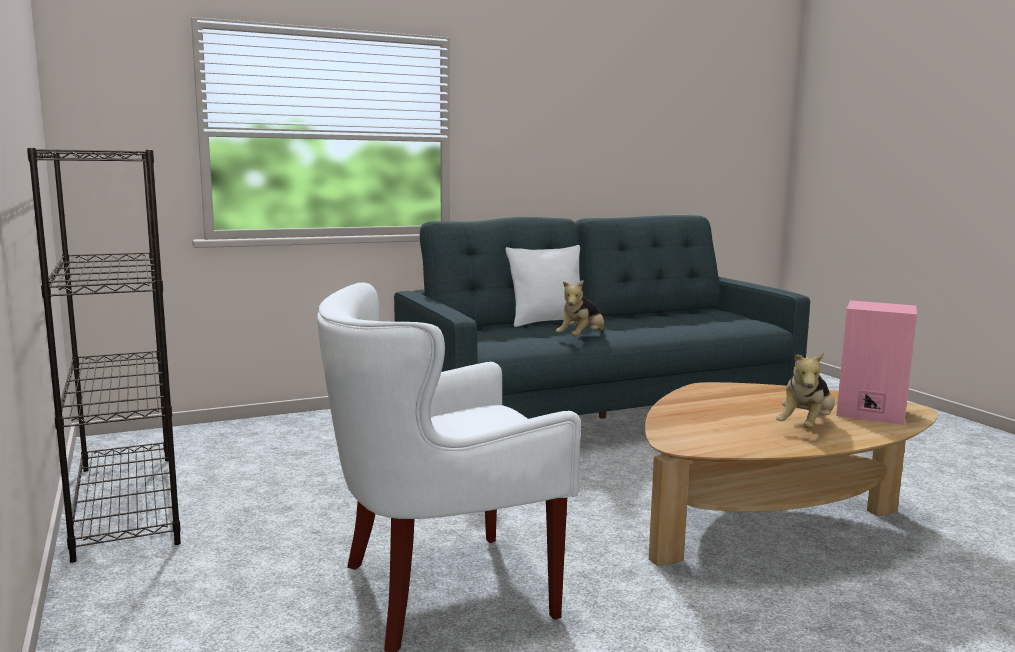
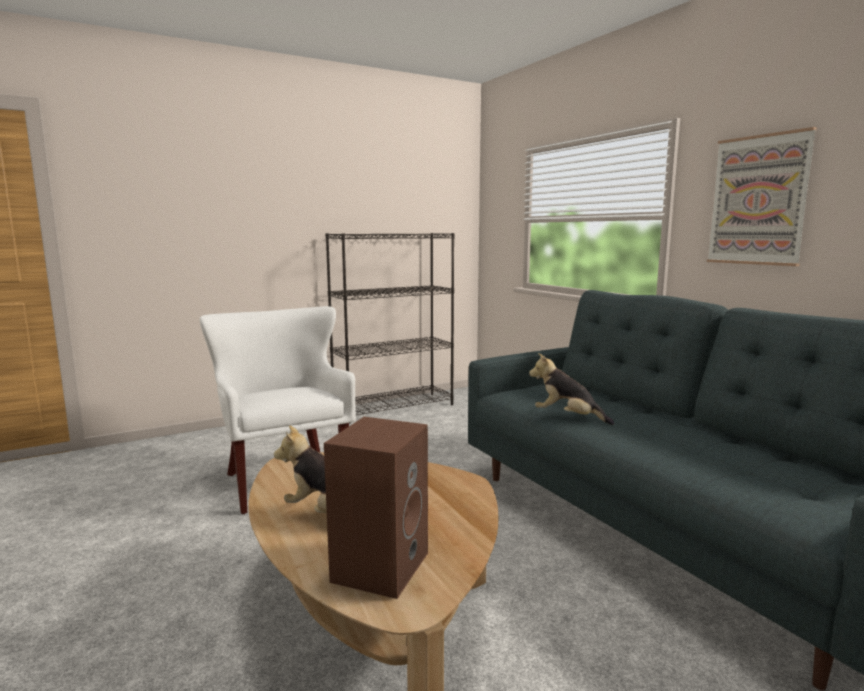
camera: 85 degrees right, 0 degrees up
white pillow [505,245,580,327] -> none
pink speaker [836,300,917,425] -> brown speaker [324,417,428,599]
none -> picture [707,127,817,266]

